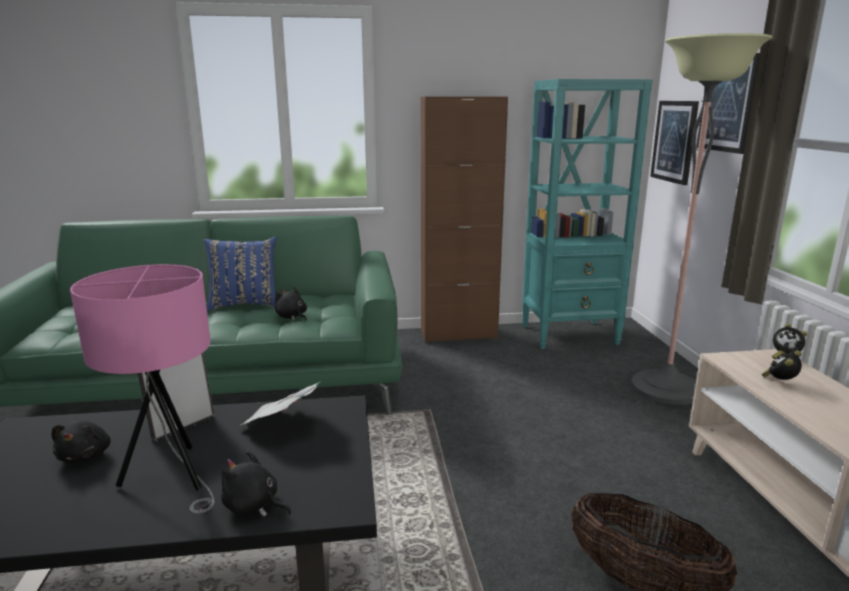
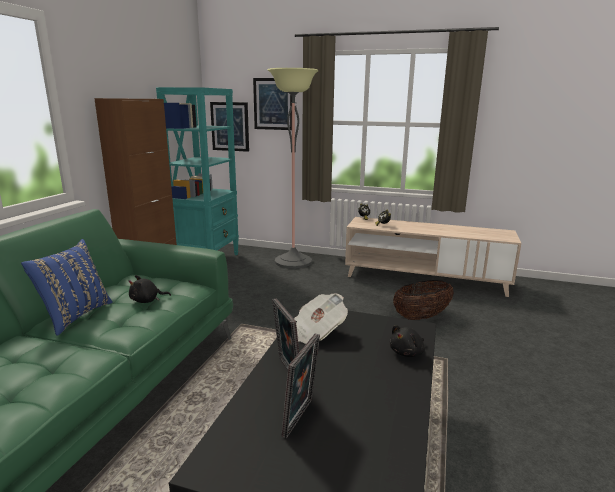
camera: 65 degrees left, 0 degrees up
black plush toy [52,420,111,463] -> picture frame [281,333,320,439]
pink table lamp [70,264,215,514] -> none

